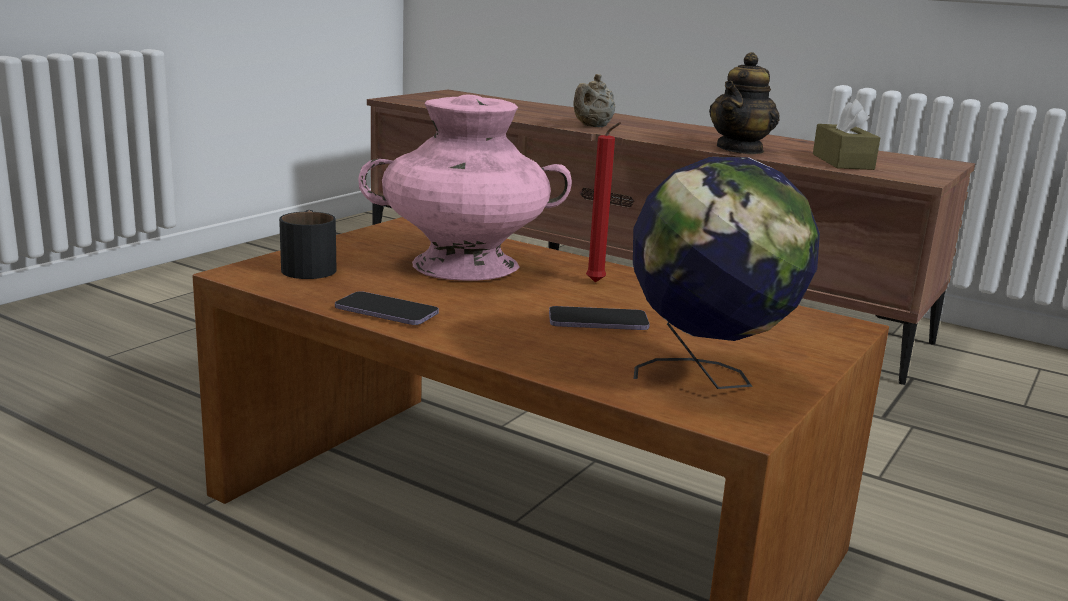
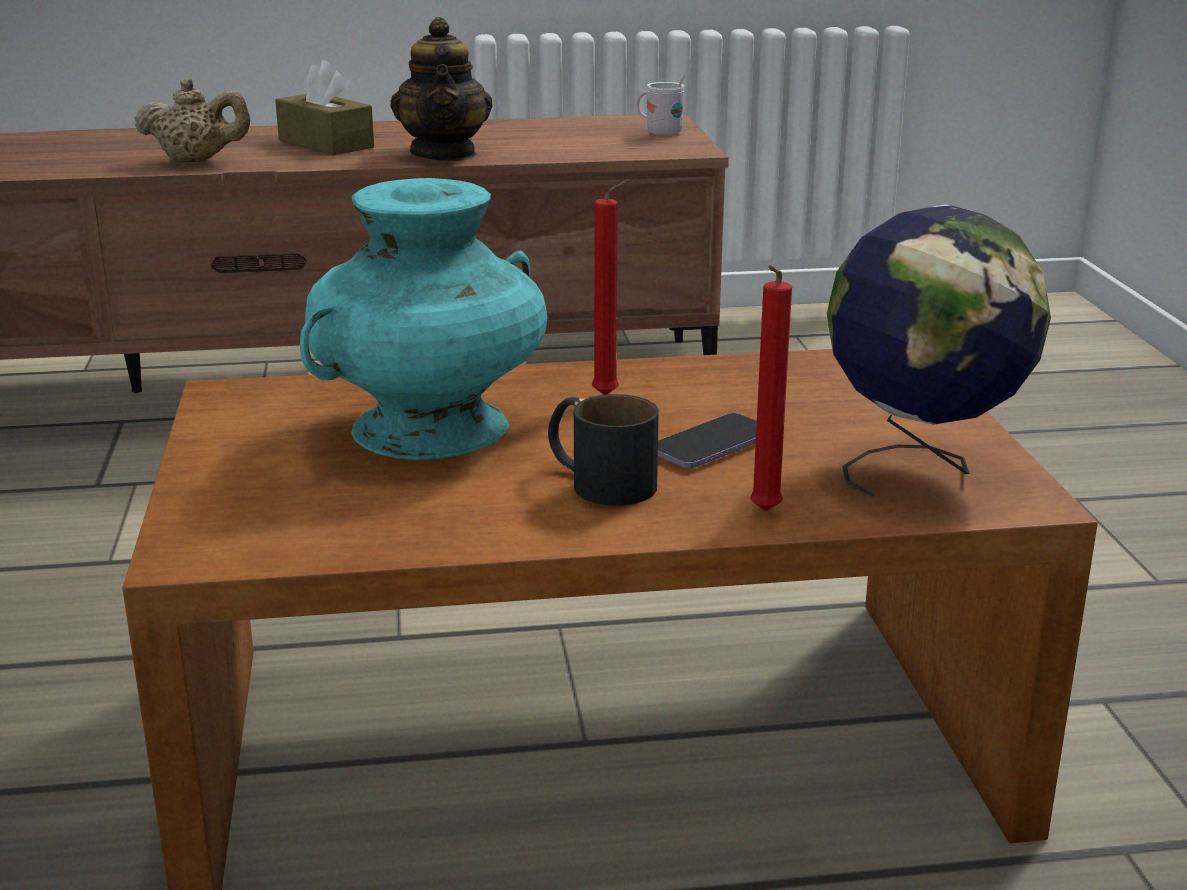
camera: 40 degrees left, 5 degrees up
black mug [279,210,336,279] -> black mug moved to [548,394,659,506]
phone [335,291,439,325] -> none
pink vase [358,95,572,281] -> turquoise vase [300,178,547,460]
beige teapot [573,74,615,127] -> beige teapot turned 75 degrees counterclockwise [134,78,250,163]
brown tissue box [813,99,880,170] -> brown tissue box moved to [275,60,374,155]
none -> white mug [636,74,685,135]
none -> red candle [750,265,792,511]

